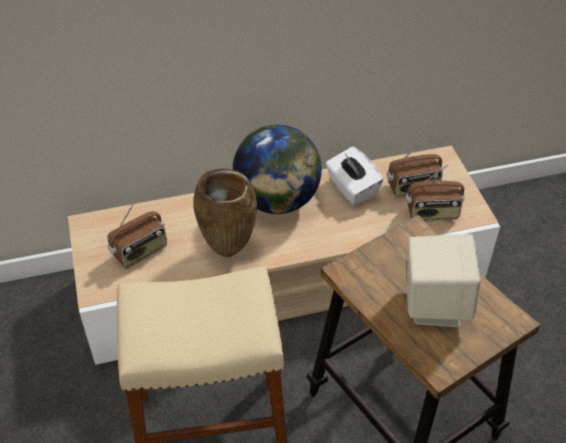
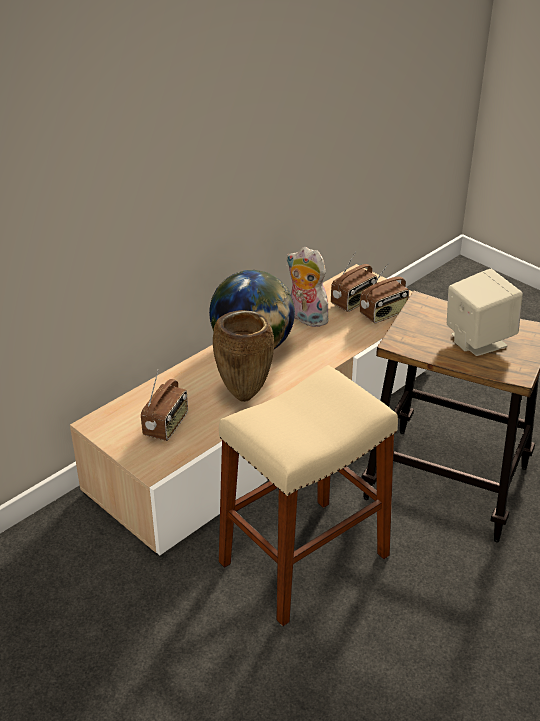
camera: 30 degrees left, 10 degrees down
white tissue box [326,147,383,205] -> plush toy [287,247,329,327]

